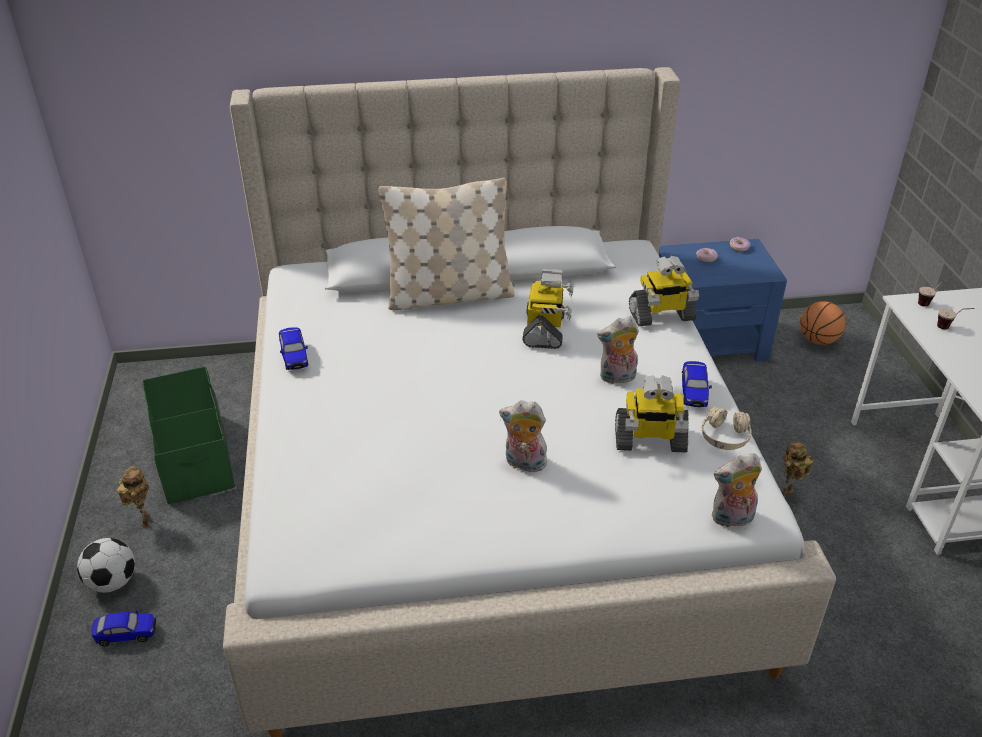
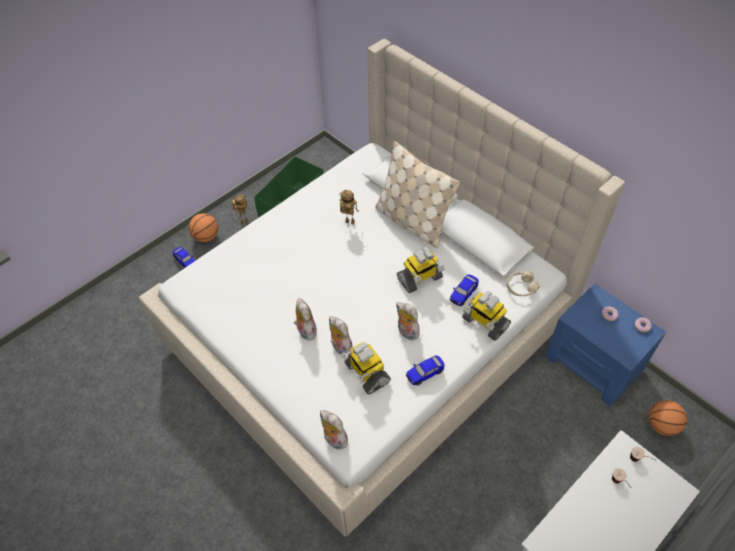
camera: 55 degrees right, 15 degrees up
football [77,538,135,593] -> basketball [189,213,218,242]
toy car [279,327,308,370] -> toy car moved to [450,274,479,306]
beige headphones [702,406,751,450] -> beige headphones moved to [507,271,540,296]
toy robot [778,442,813,497] -> toy robot moved to [339,190,359,224]
none -> plush toy [329,316,353,356]

